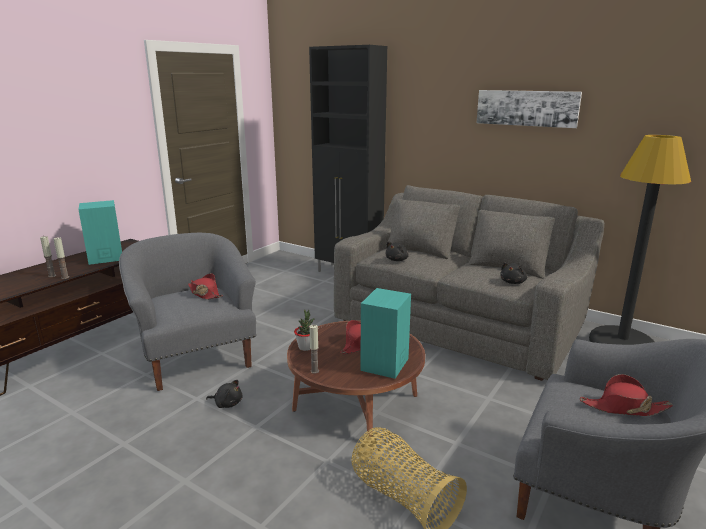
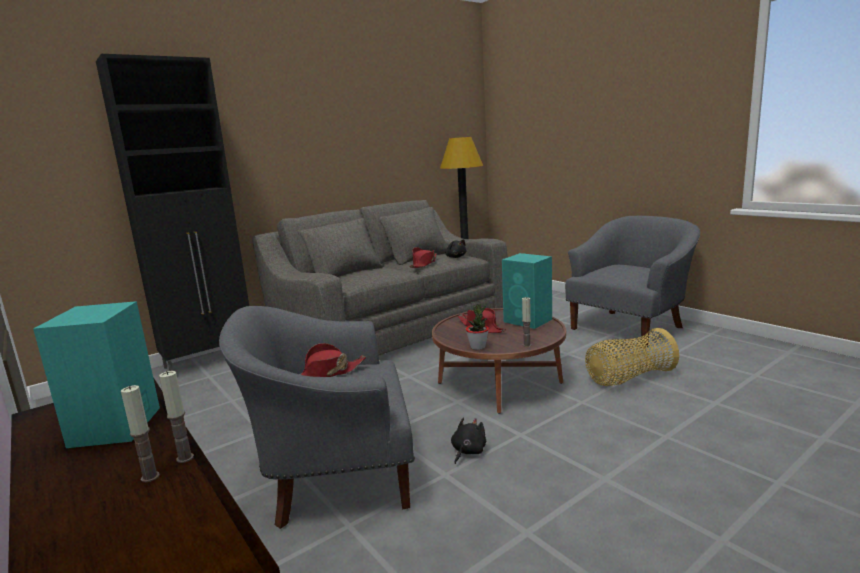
camera: 70 degrees left, 5 degrees down
black plush toy [385,241,409,261] -> none
picture [477,90,582,128] -> none
red hat [579,374,673,416] -> red hat moved to [409,247,437,268]

